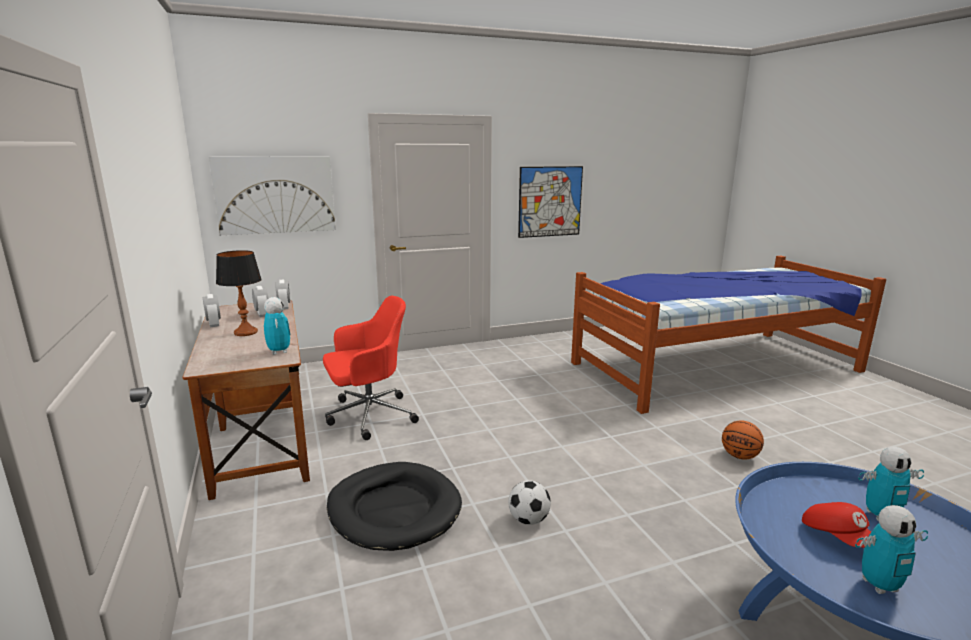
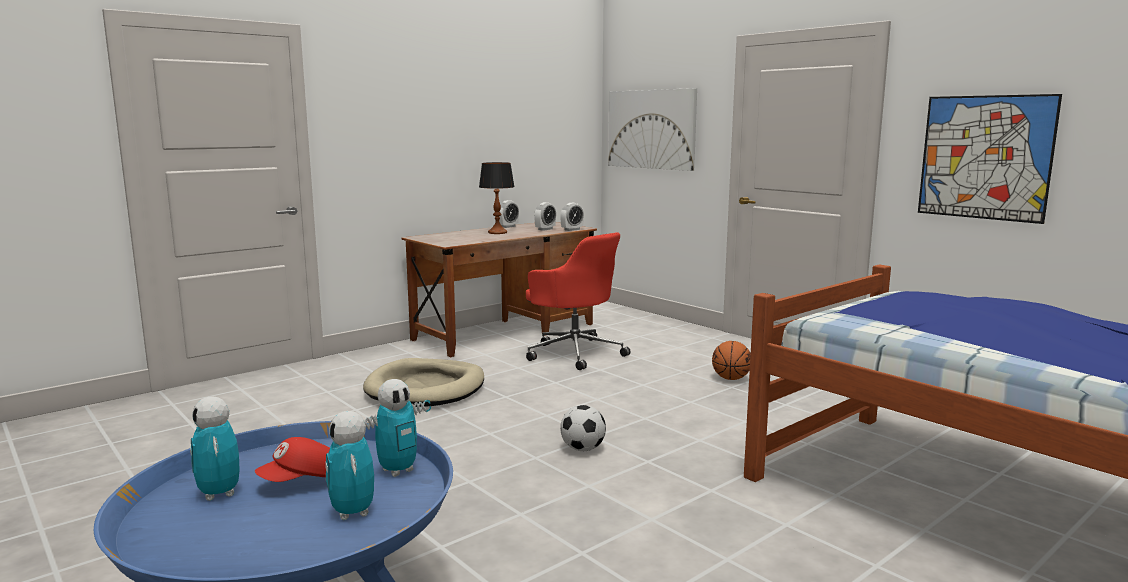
camera: 70 degrees right, 5 degrees down
toy robot [264,297,291,354] -> toy robot moved to [364,379,431,477]
black dog bed [327,462,462,551] -> beige dog bed [363,358,484,407]
football [508,480,551,525] -> football moved to [560,405,606,451]
basketball [722,421,764,460] -> basketball moved to [712,341,751,380]

